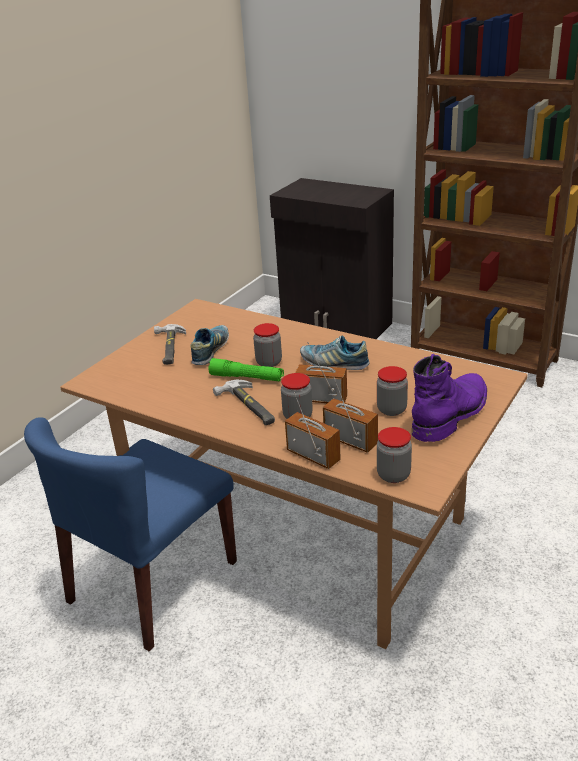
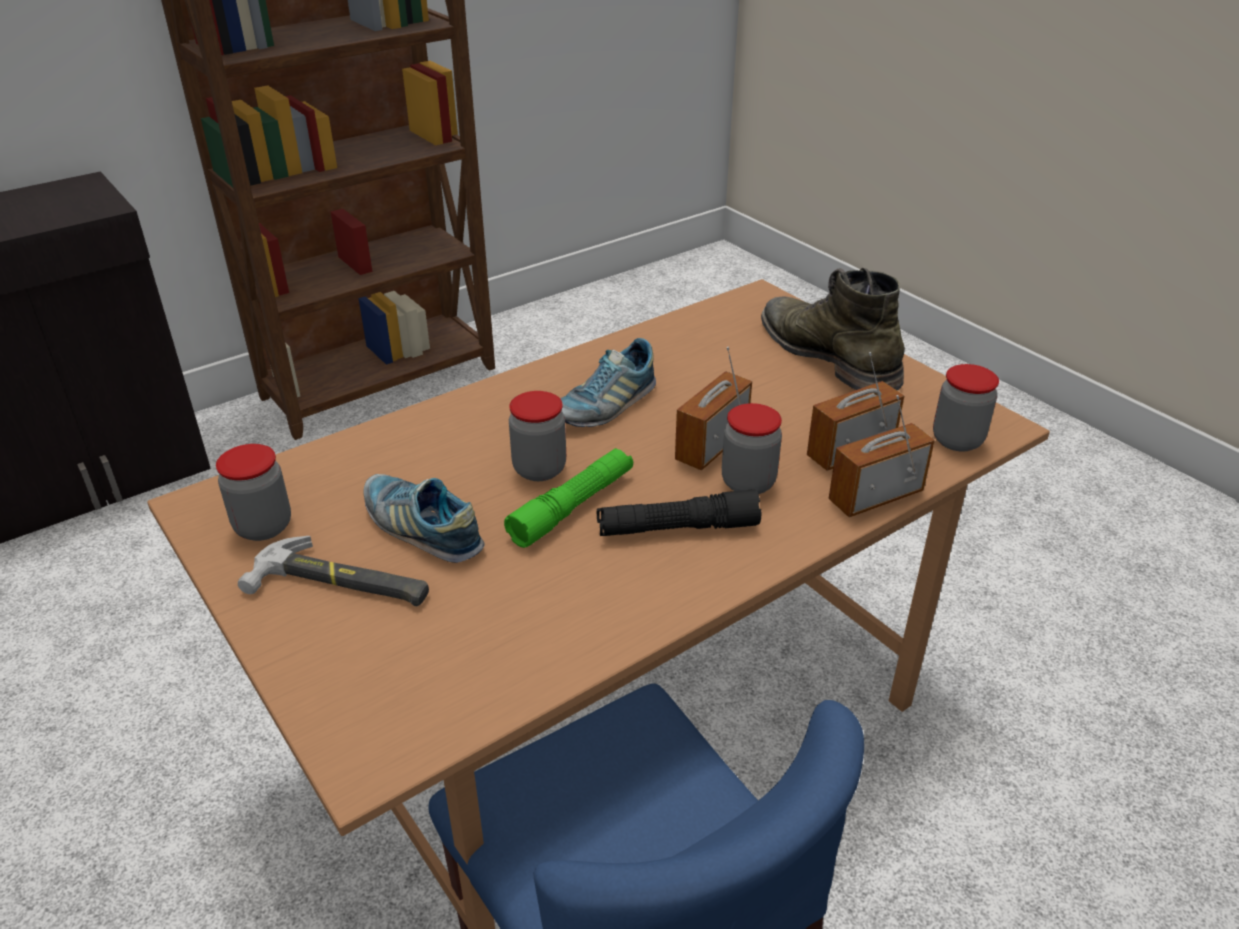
camera: 70 degrees left, 5 degrees up
hammer [213,380,275,425] -> black flashlight [597,489,761,536]
jar [377,366,408,416] -> jar moved to [216,444,291,541]
purple boot [412,354,487,442] -> green boot [761,268,905,391]

